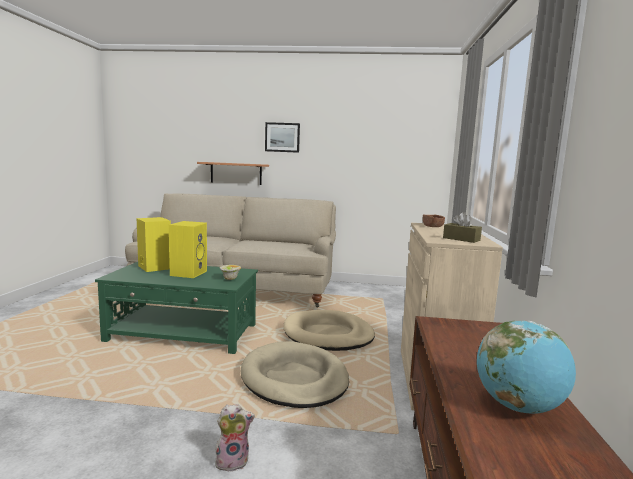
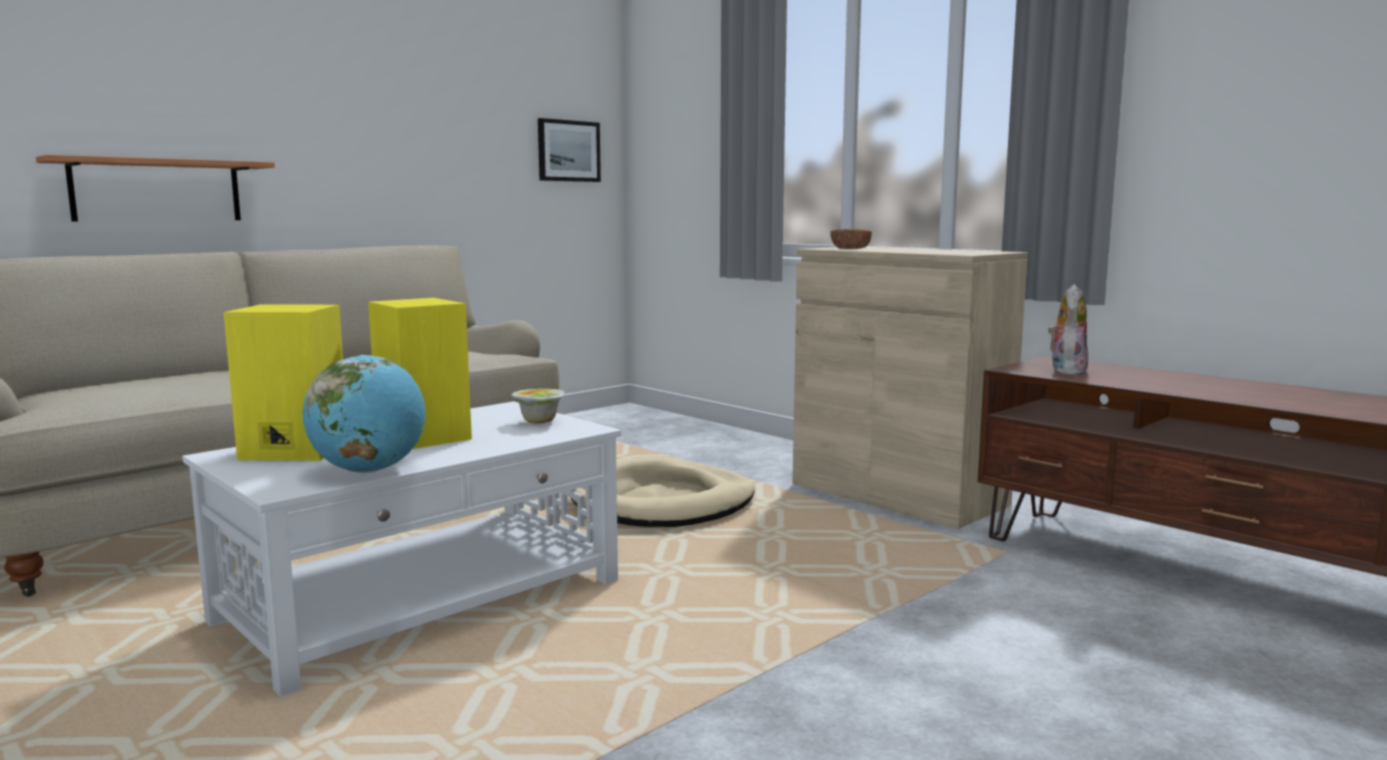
camera: 50 degrees left, 0 degrees up
green coffee table [95,262,258,354] -> white coffee table [182,401,621,697]
plush toy [215,404,255,473] -> plush toy moved to [1048,284,1088,375]
beige dog bed [240,341,349,408] -> none
picture [265,122,300,153] -> picture moved to [538,118,601,182]
brown tissue box [443,212,482,243] -> none
globe [477,321,576,414] -> globe moved to [303,355,425,473]

